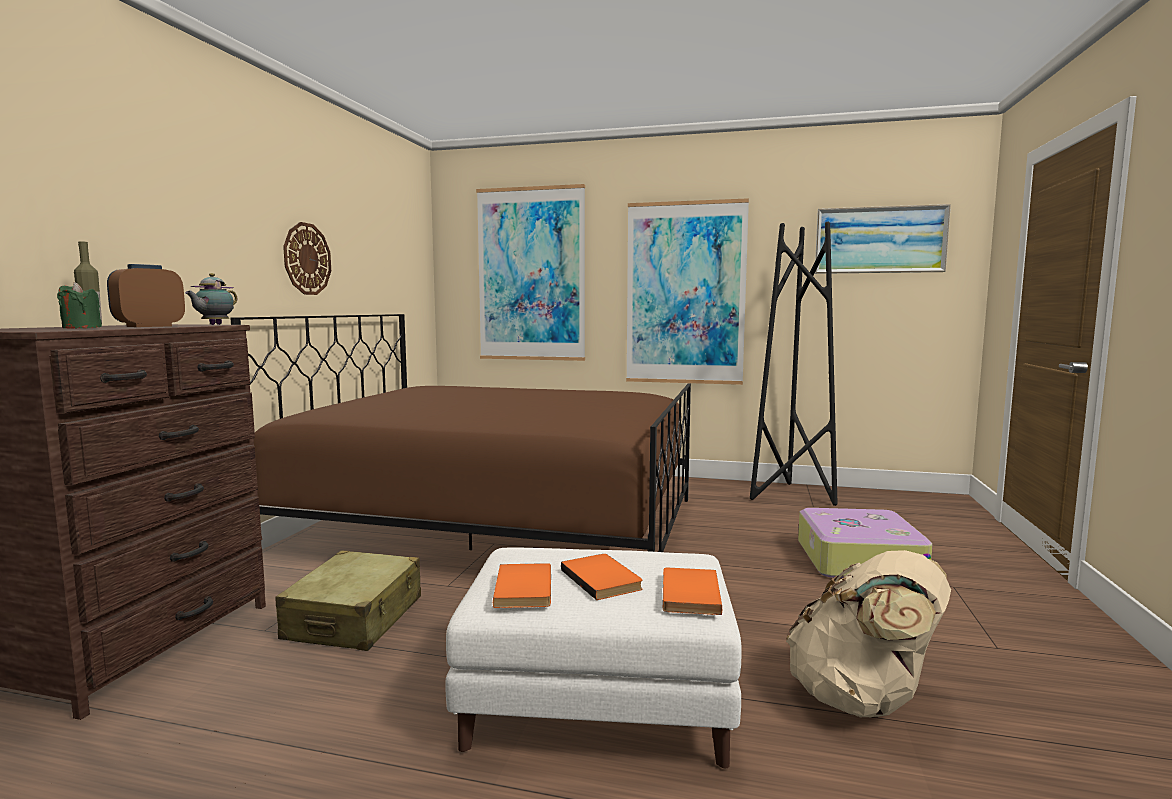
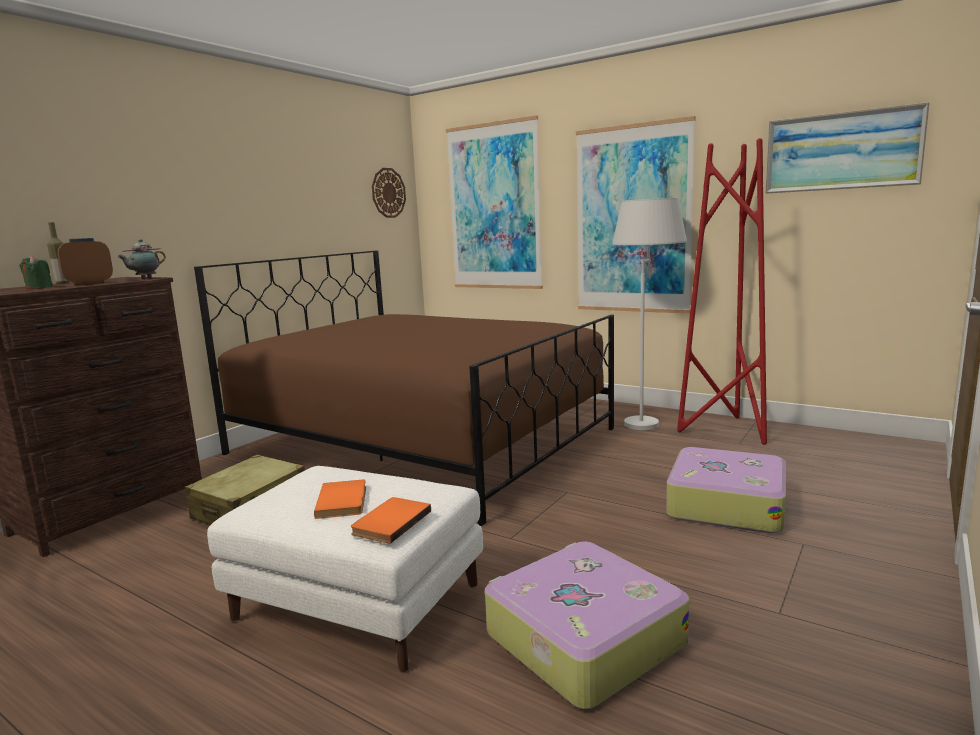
camera: 20 degrees right, 5 degrees up
wall clock [283,222,331,295] -> wall clock moved to [372,168,406,218]
orange book [493,563,551,608] -> none
black clothes rack [750,222,838,506] -> red clothes rack [677,138,767,445]
beige backpack [786,550,951,718] -> suitcase [485,541,689,709]
none -> white floor lamp [612,198,687,430]

